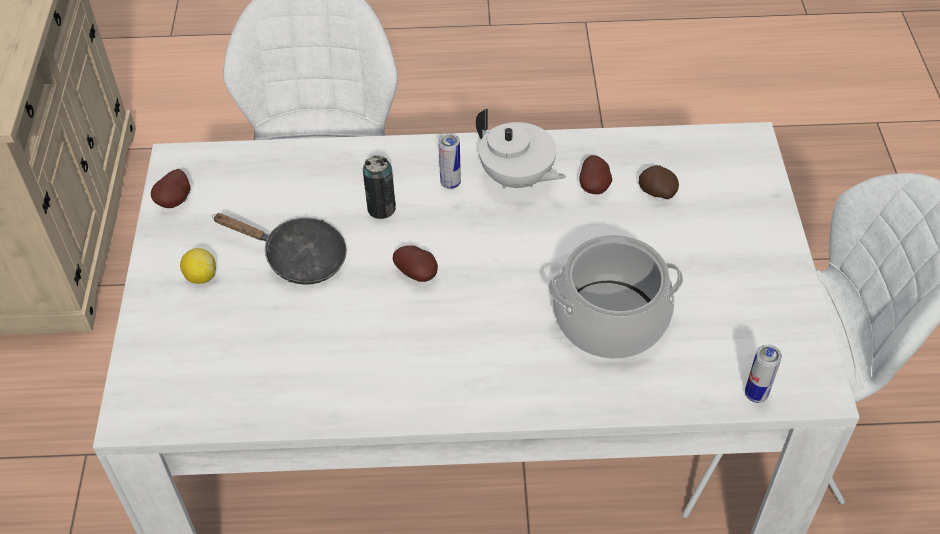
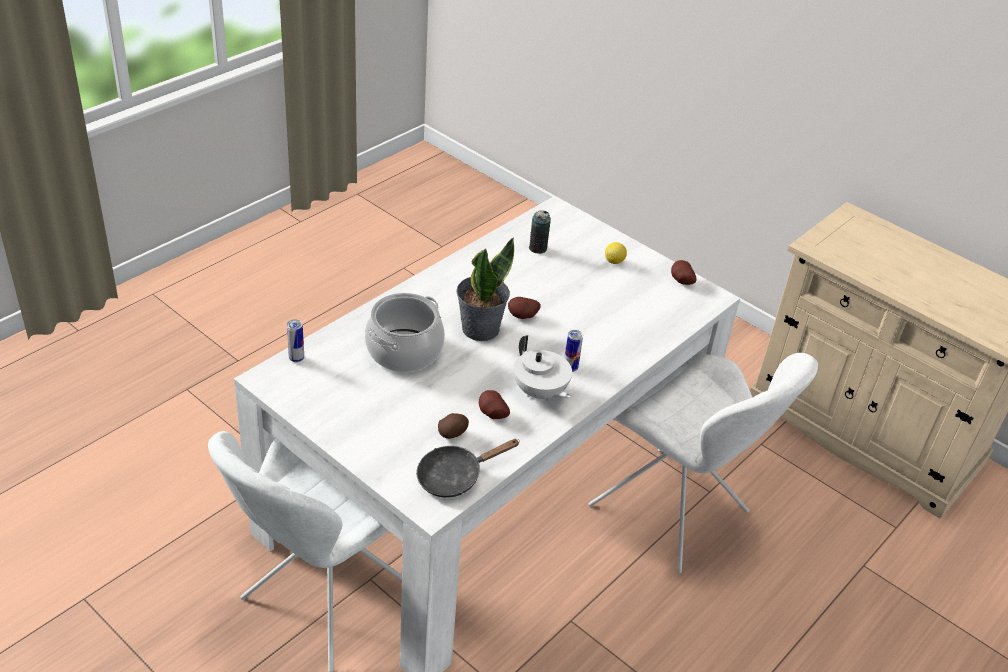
camera: 130 degrees right, 10 degrees down
black frying pan [212,213,347,285] -> black frying pan moved to [416,439,520,498]
can [363,155,396,219] -> can moved to [529,210,551,254]
white teapot [476,109,566,189] -> white teapot turned 120 degrees counterclockwise [514,335,572,401]
none -> potted plant [456,237,514,341]

